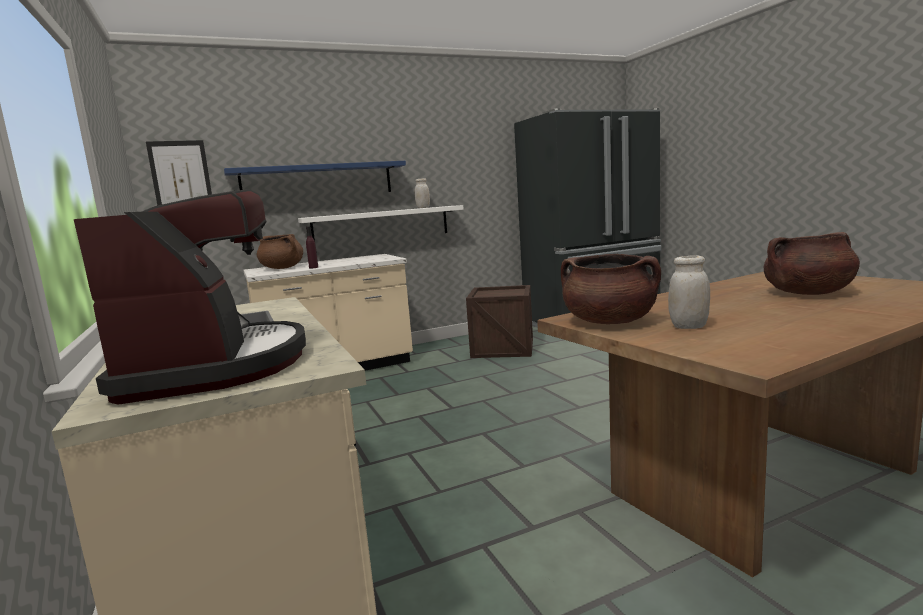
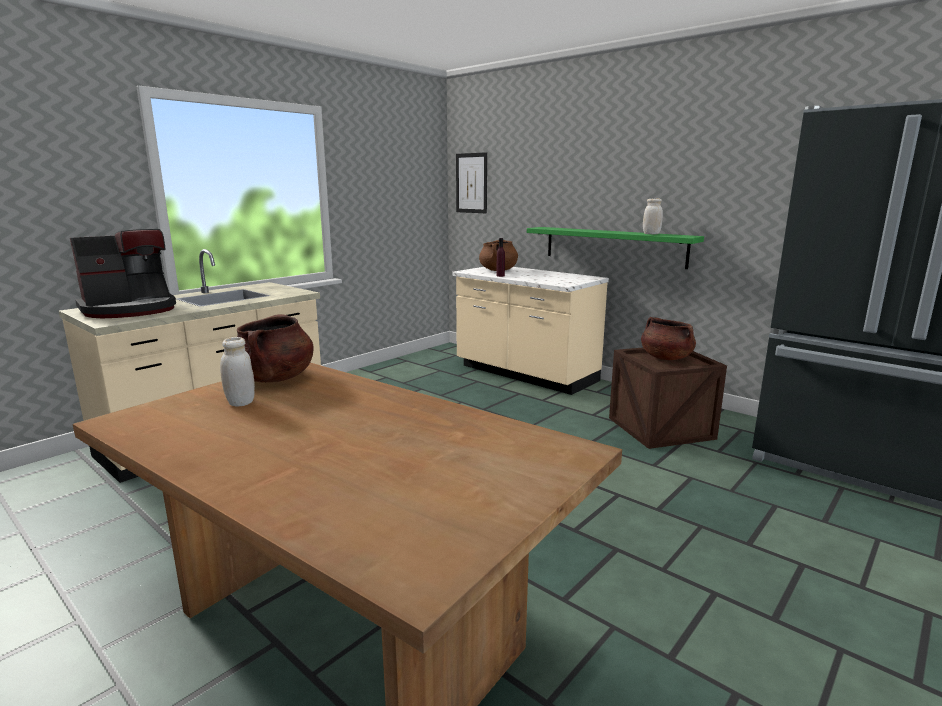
camera: 65 degrees right, 5 degrees up
blue shelf [224,161,406,192] -> none
white shelf [298,205,464,240] -> green shelf [527,227,704,269]
brown cooking pot [764,232,860,295] -> brown cooking pot moved to [641,317,696,360]

